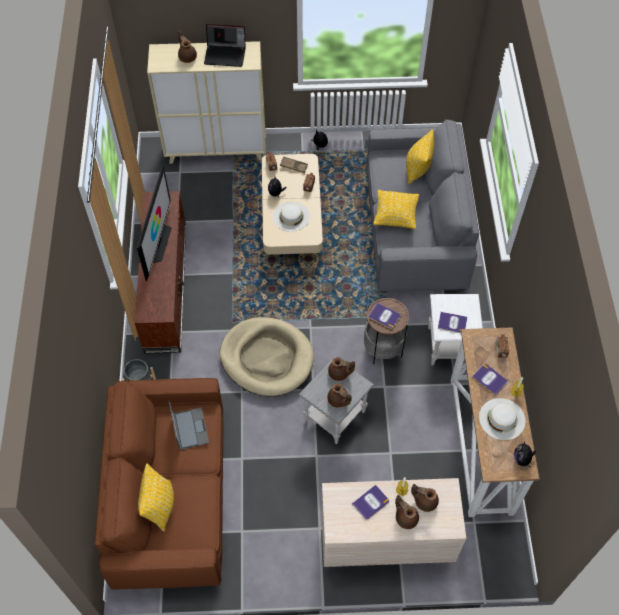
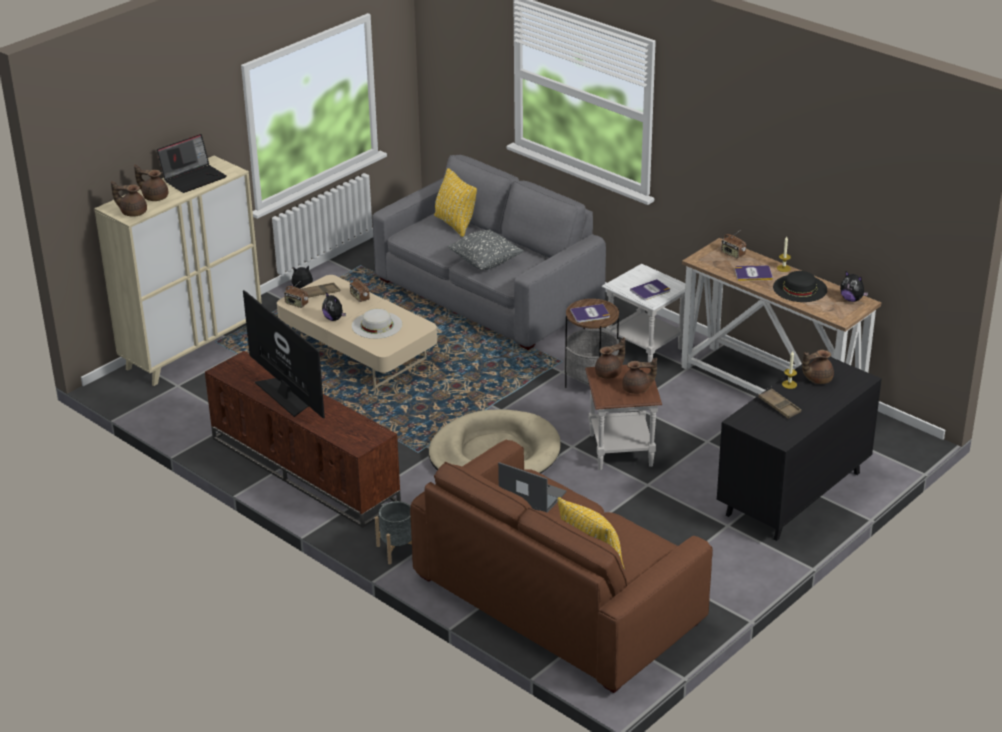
camera: 45 degrees left, 25 degrees down
grey side table [298,356,374,444] -> brown side table [585,365,662,470]
beige dresser [321,478,466,567] -> black dresser [717,357,882,541]
book [352,485,389,520] -> brown tray [758,388,801,419]
yellow pillow [373,190,419,229] -> grey pillow [447,229,524,270]
brown teapot [395,495,419,529] -> brown teapot moved to [111,181,147,217]
white hat [479,398,525,440] -> black hat [773,271,827,302]

